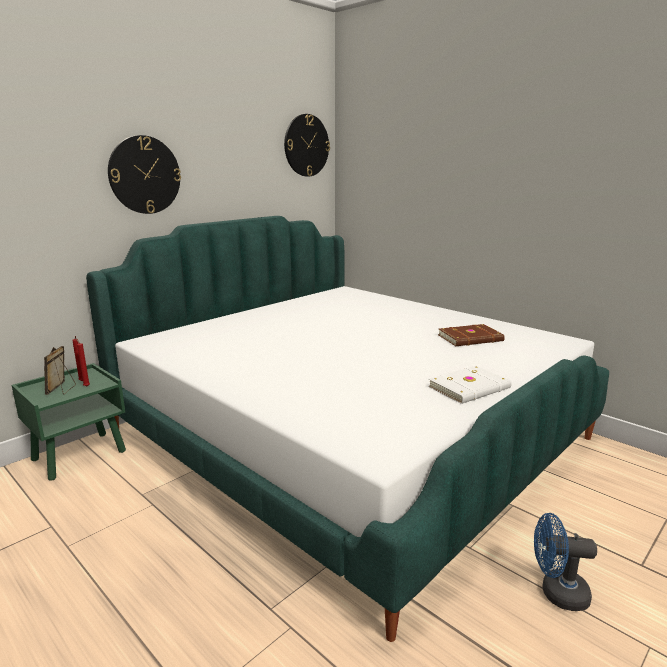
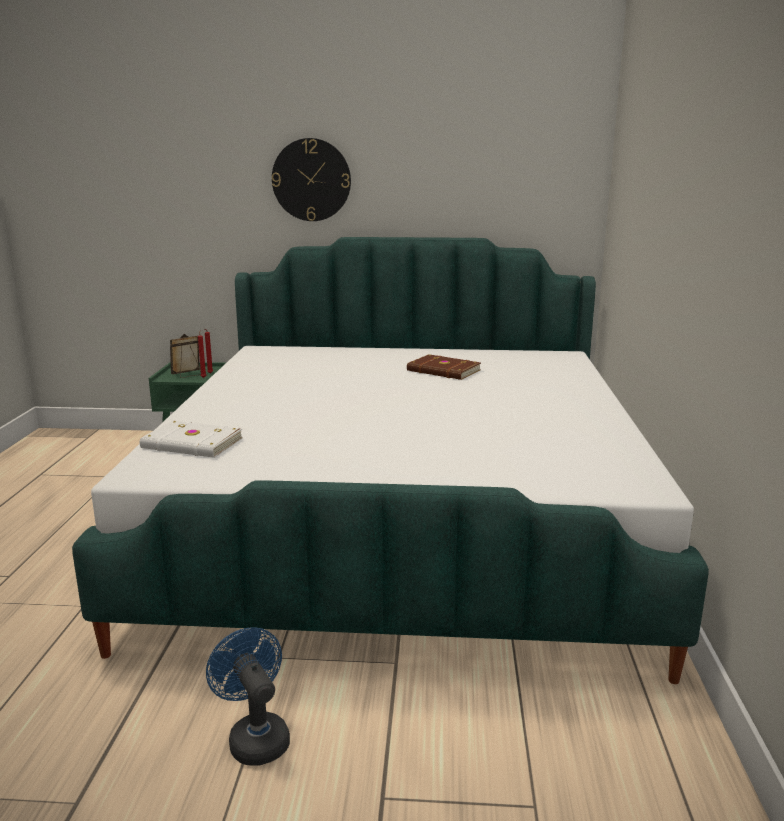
camera: 50 degrees right, 0 degrees up
wall clock [284,114,330,177] -> none
white book [428,366,512,404] -> white book moved to [140,420,243,458]
brown book [438,324,505,346] -> brown book moved to [407,354,481,380]

